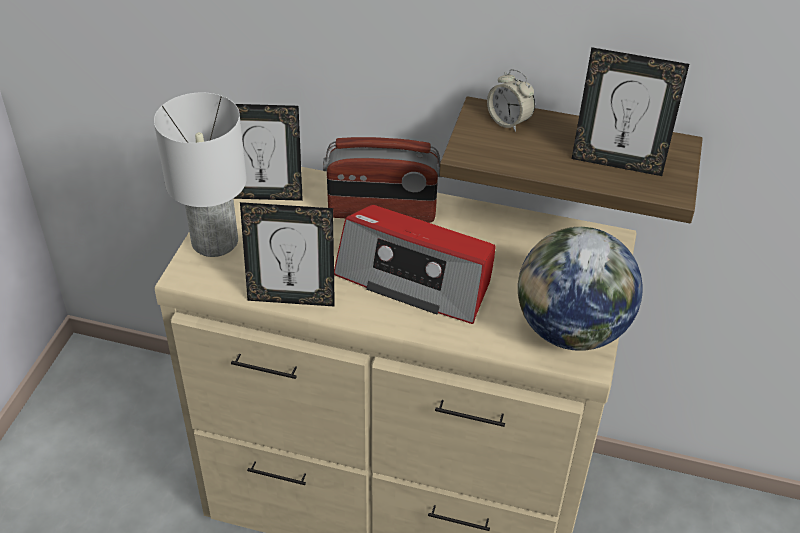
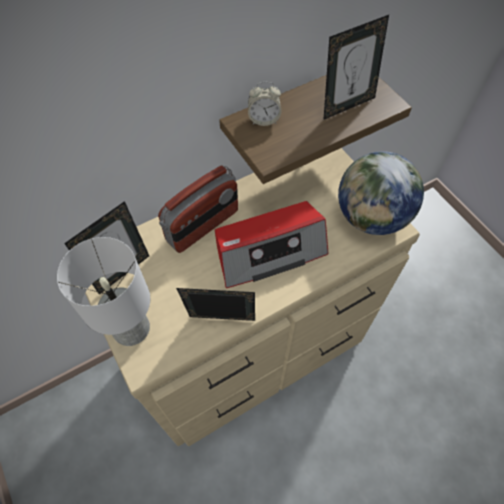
camera: 45 degrees left, 15 degrees up
picture frame [240,202,335,307] -> picture frame turned 135 degrees counterclockwise [176,288,255,321]

